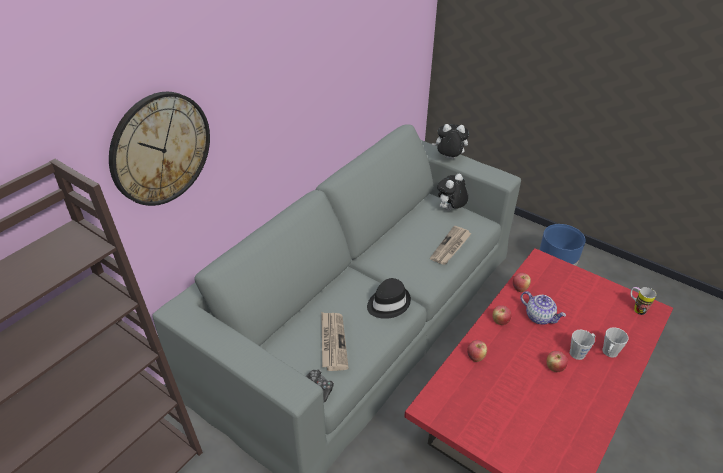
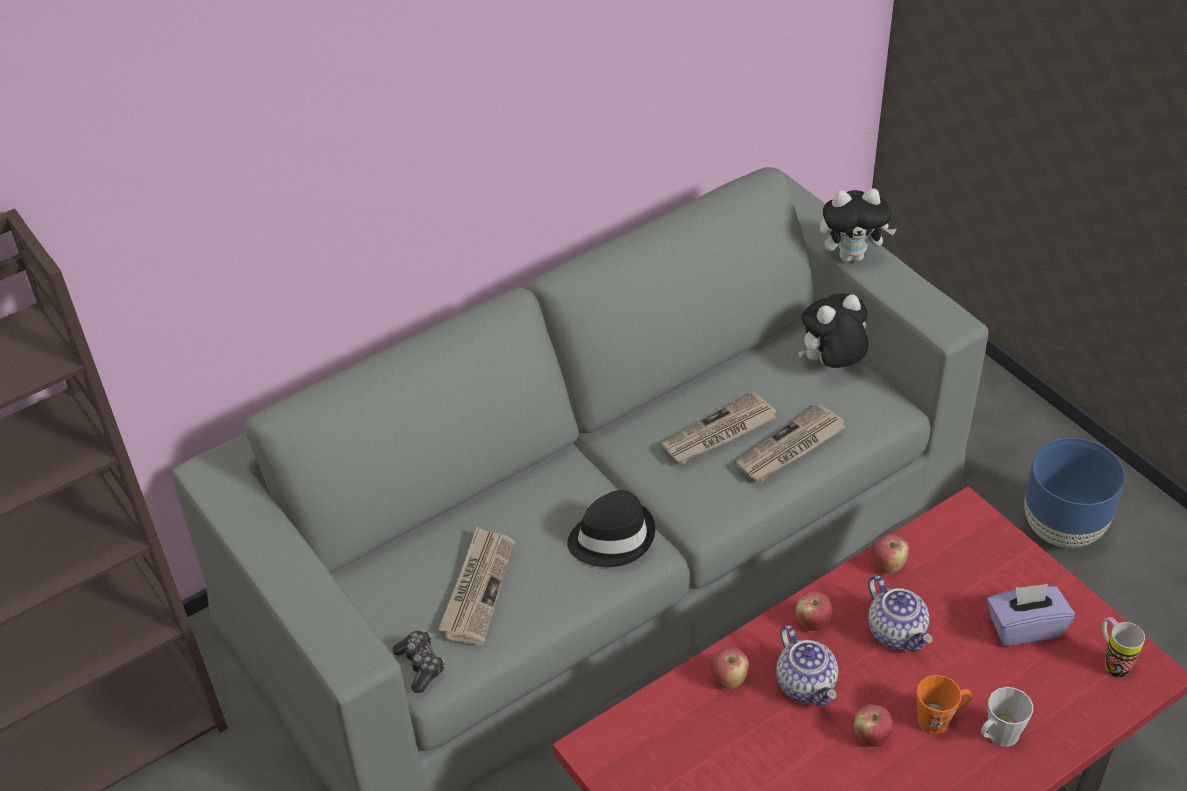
camera: 20 degrees right, 5 degrees up
wall clock [109,92,210,206] -> none
plush toy [432,124,469,159] -> plush toy turned 150 degrees clockwise [820,189,897,262]
grey mug [570,330,596,360] -> orange mug [917,675,972,735]
none -> newspaper [661,391,777,464]
none -> teapot [776,625,838,707]
none -> purple tissue box [987,584,1075,646]

